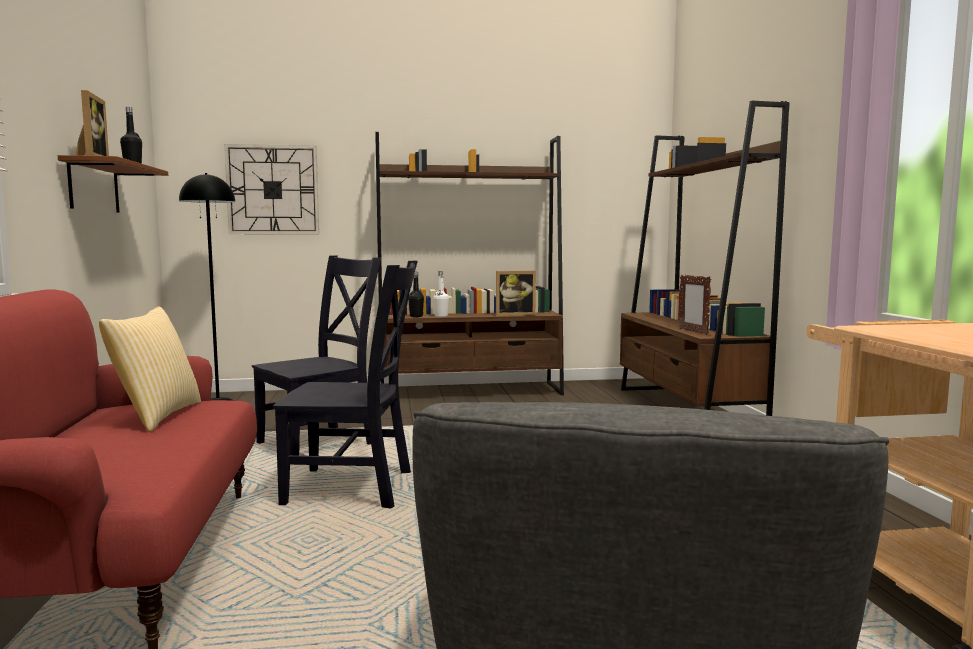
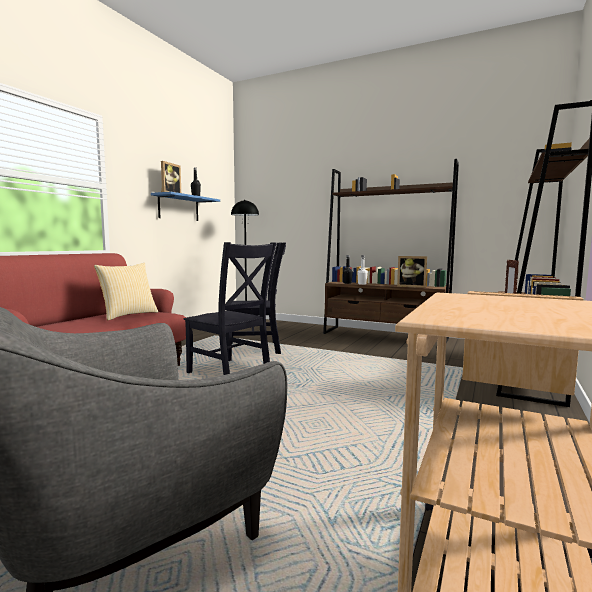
camera: 35 degrees right, 0 degrees up
brown shelf [58,155,168,213] -> blue shelf [151,192,220,221]
wall clock [224,144,319,234] -> none

